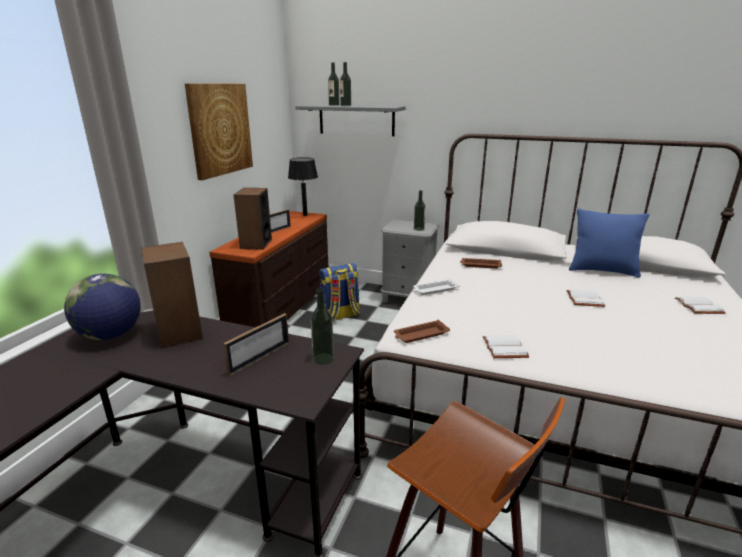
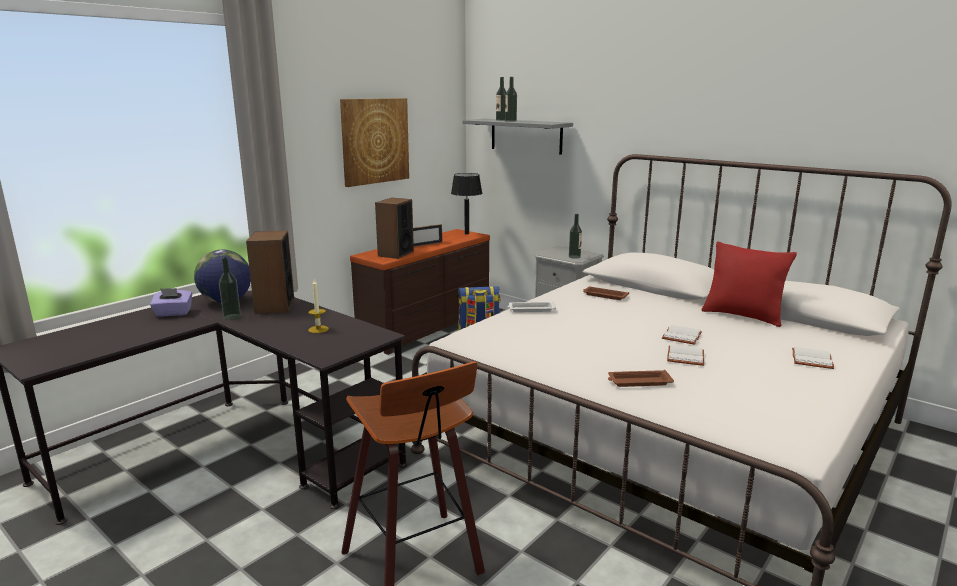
camera: 20 degrees right, 5 degrees down
picture frame [223,313,289,376] -> candle [308,279,329,333]
bottle [310,288,334,365] -> bottle moved to [219,257,241,320]
brown tray [394,320,450,343] -> brown tray moved to [608,370,674,387]
white book [483,335,529,358] -> white book moved to [667,344,704,366]
blue pillow [569,209,649,278] -> red pillow [702,241,797,327]
none -> purple tissue box [150,288,192,317]

